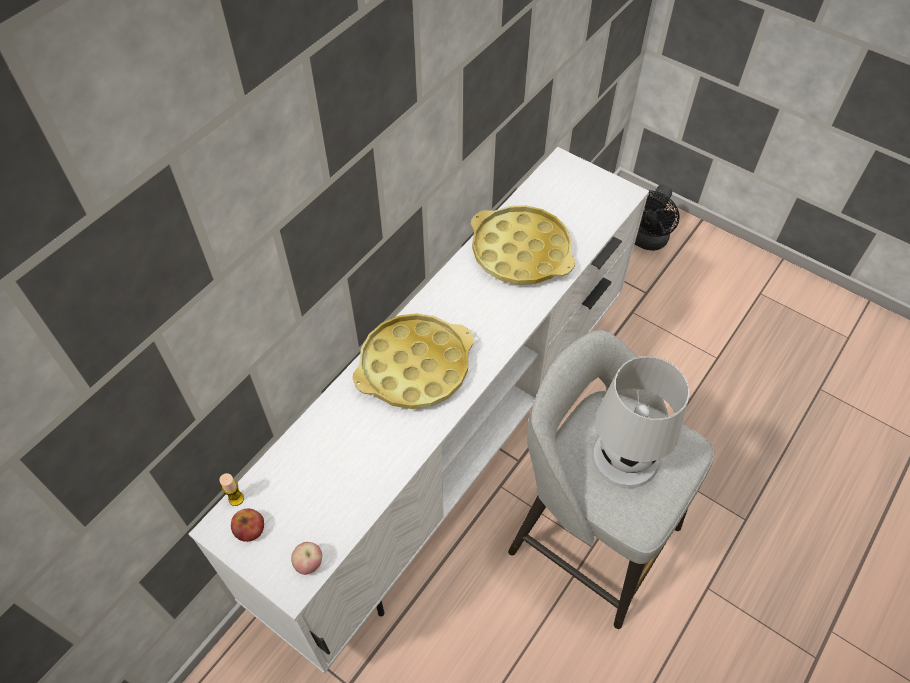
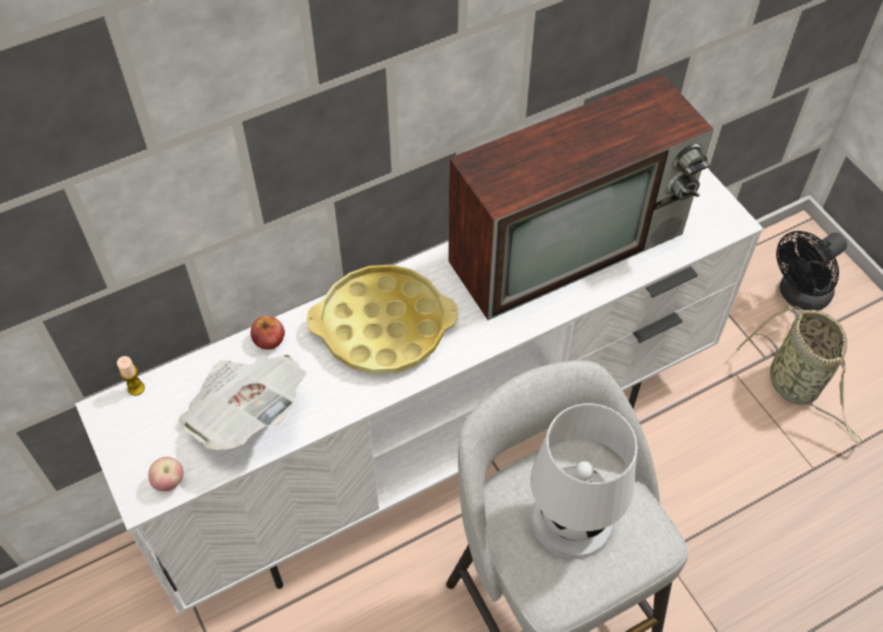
camera: 25 degrees right, 0 degrees up
apple [231,509,264,542] -> apple moved to [251,316,285,350]
yellow tray [471,205,575,285] -> television [448,74,714,320]
none -> newspaper [178,355,306,450]
none -> basket [736,306,862,447]

